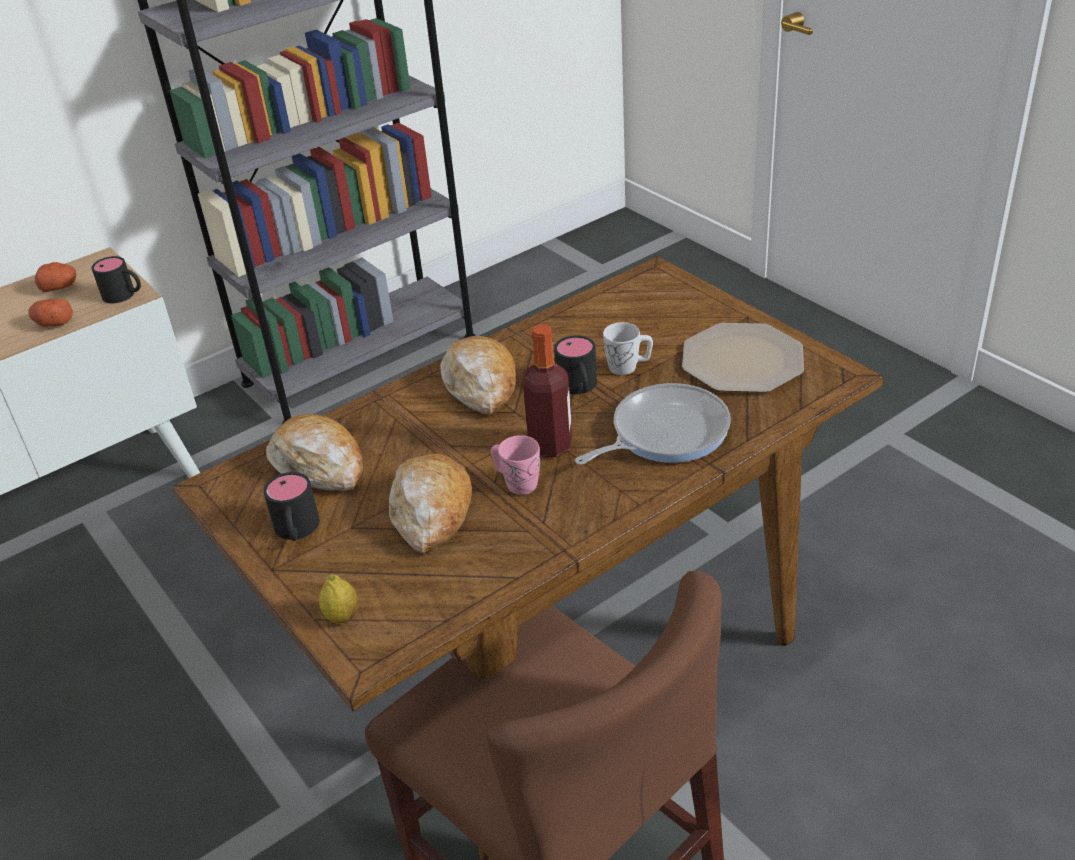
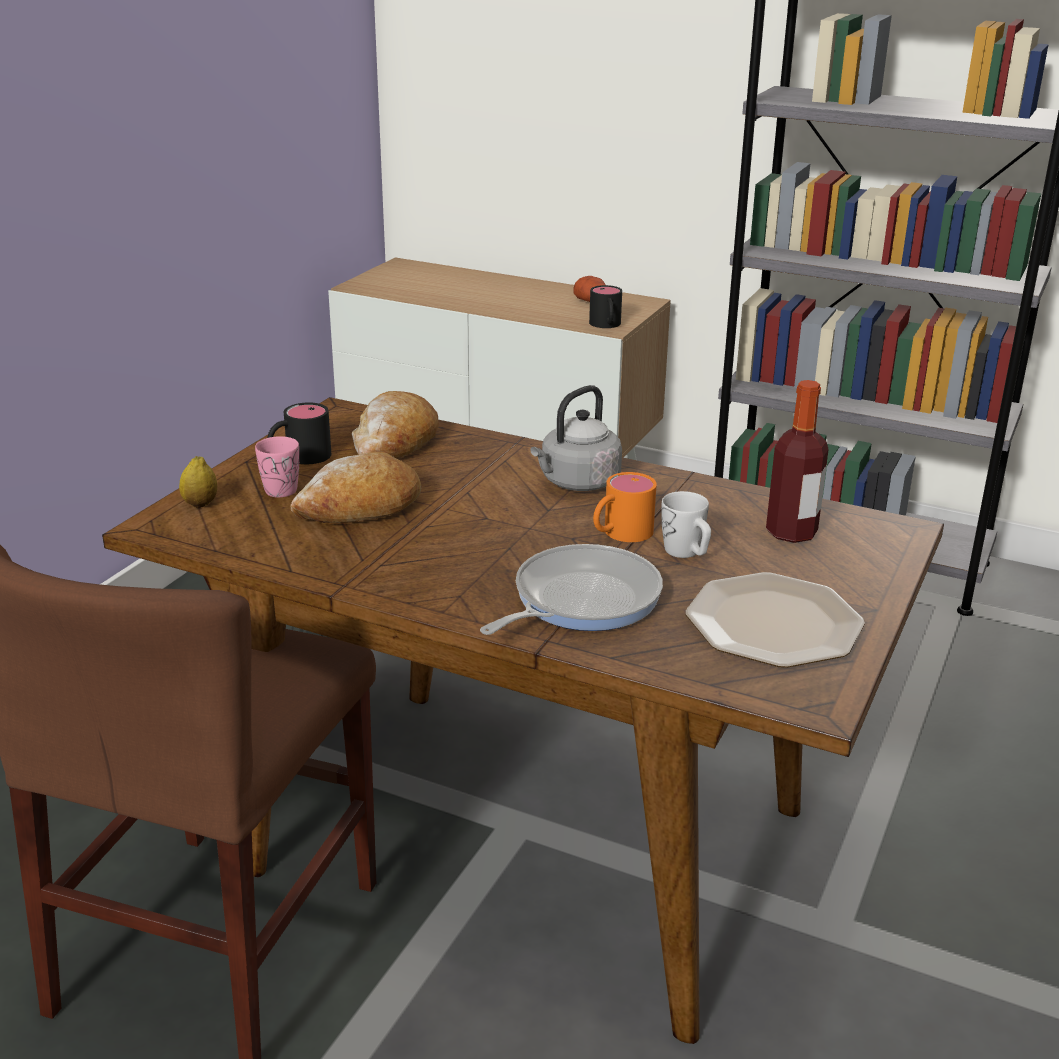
camera: 60 degrees right, 10 degrees down
potato [28,299,73,327] -> none
bread [440,336,516,415] -> grey kettle [530,385,622,491]
pink mug [491,435,540,495] -> pink mug moved to [255,436,299,498]
bottle [523,324,572,457] -> bottle moved to [766,380,829,543]
black mug [554,335,597,394] -> orange mug [593,472,657,542]
frying pan [575,383,731,465] -> frying pan turned 75 degrees counterclockwise [480,544,663,635]

